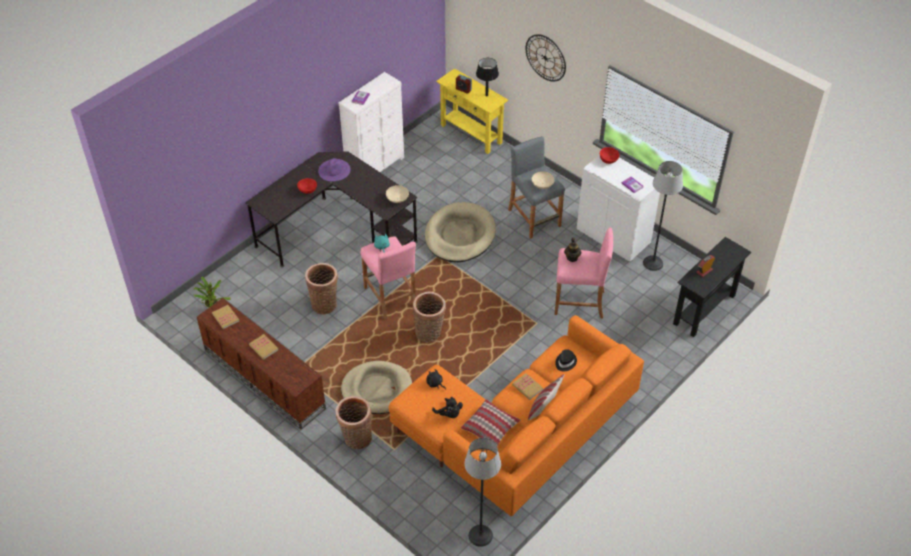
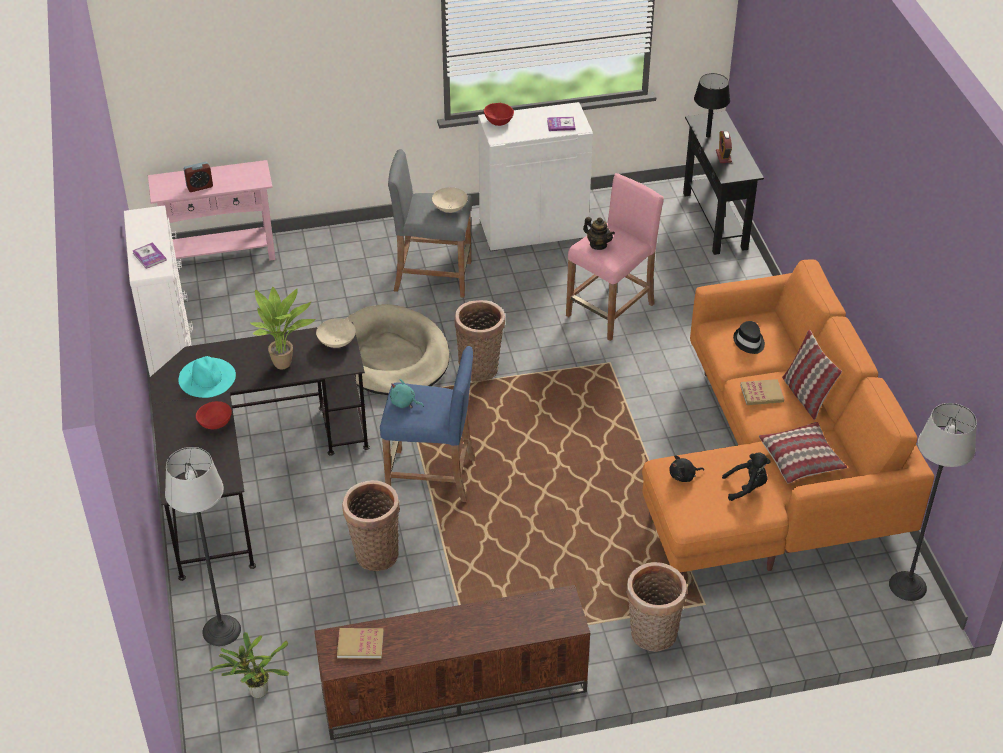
camera: 55 degrees left, 5 degrees down
book [249,334,278,360] -> none
purple hat [318,158,350,182] -> turquoise hat [178,356,236,398]
beige dog bed [341,361,412,414] -> none
pink stool [361,236,416,319] -> blue stool [380,346,476,502]
basket [413,292,446,343] -> basket moved to [455,300,505,382]
yellow console table [436,68,508,154] -> pink console table [148,160,276,261]
black table lamp [476,58,499,96] -> black table lamp moved to [694,73,730,138]
wall clock [526,34,566,82] -> none
floor lamp [643,161,683,271] -> floor lamp moved to [165,447,241,646]
none -> potted plant [250,287,316,370]

